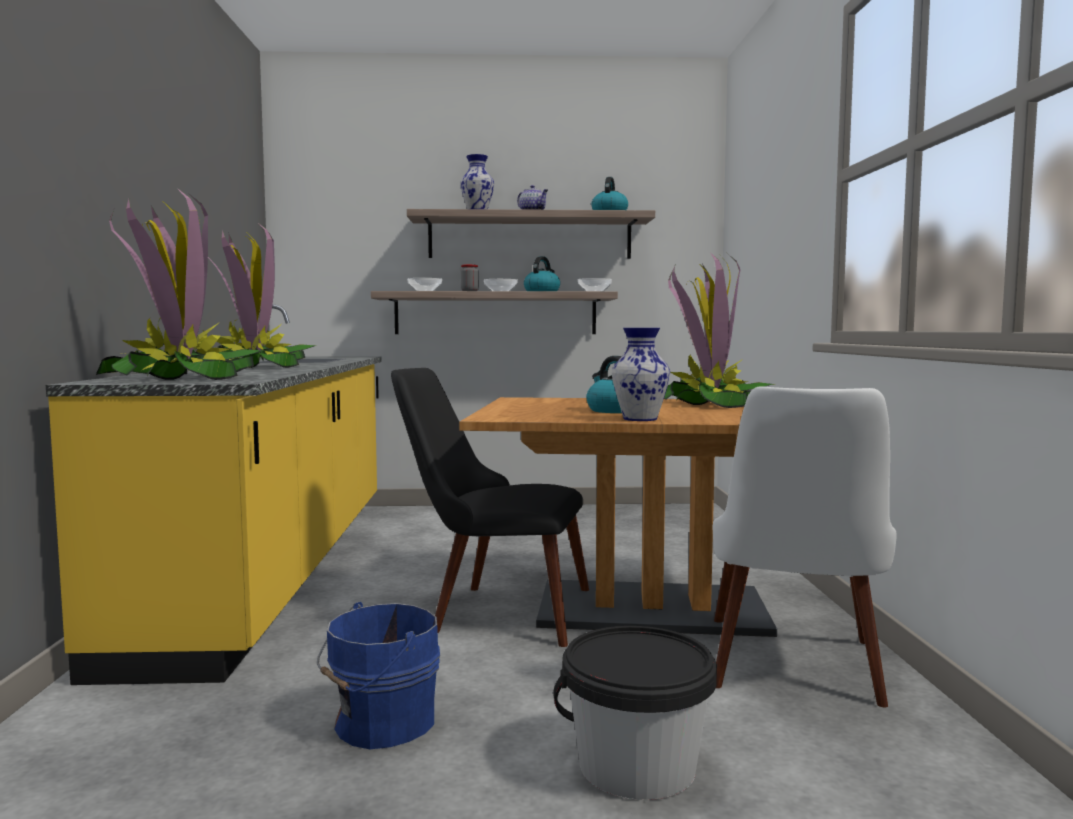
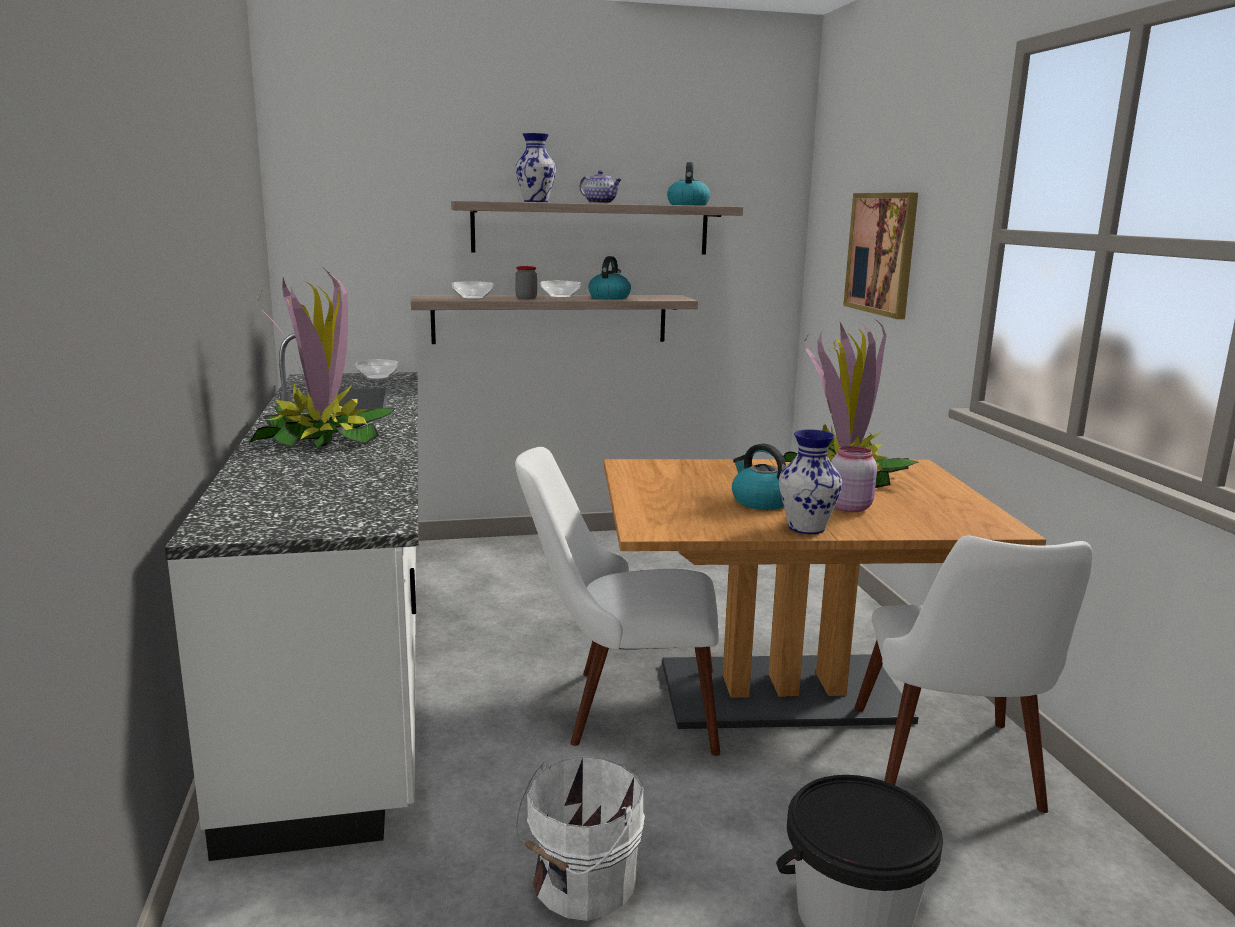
camera: 10 degrees left, 10 degrees up
yellow counter [46,304,382,685] -> white counter [165,333,419,861]
potted plant [96,187,266,380] -> none
blue bucket [317,602,440,749] -> white bucket [515,756,645,921]
black chair [391,368,589,647] -> white chair [515,447,720,756]
bowl [578,278,612,291] -> bowl moved to [356,359,398,380]
none -> pink jar [831,446,877,512]
none -> picture [843,193,918,319]

